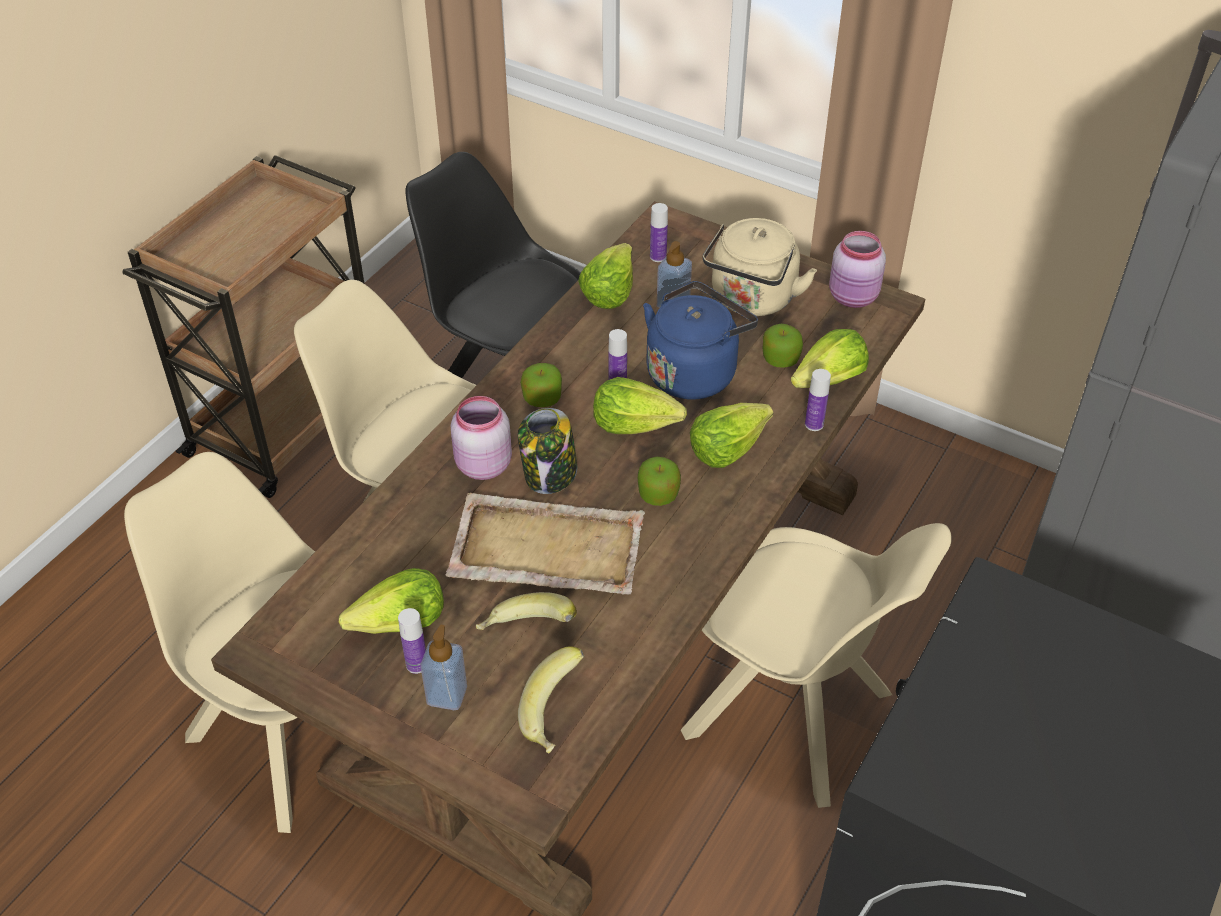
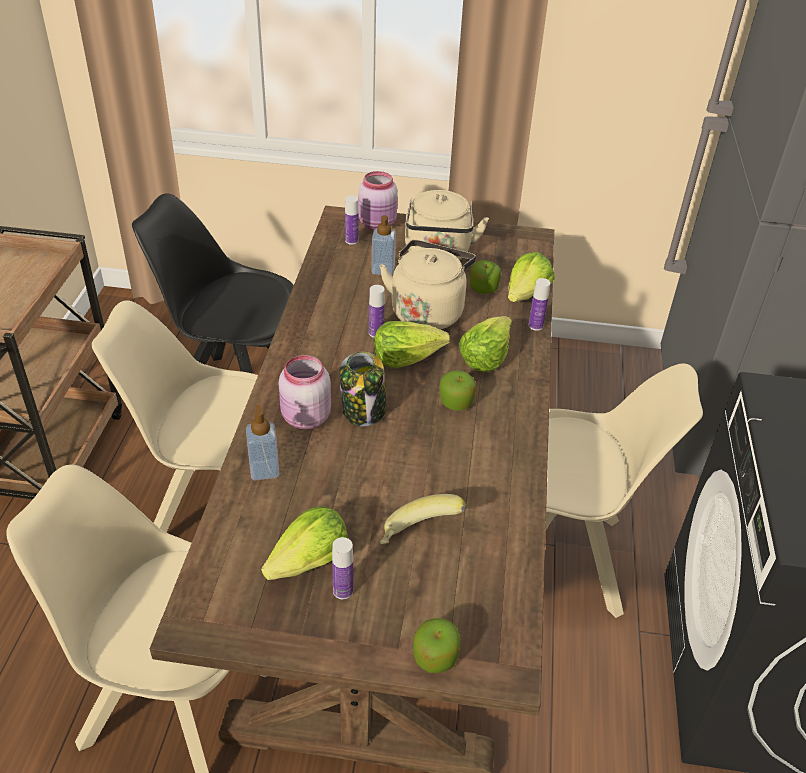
camera: 25 degrees left, 5 degrees down
soap dispenser [420,625,467,710] -> soap dispenser moved to [246,405,279,480]
beige tray [445,493,645,595] -> none
banana [518,647,584,753] -> none
apple [520,363,562,407] -> apple moved to [413,618,460,673]
lettuce [578,243,633,309] -> none
blue kettle [643,281,758,400] -> beige kettle [379,240,476,330]
pink jar [829,231,886,308] -> pink jar moved to [358,171,398,230]

